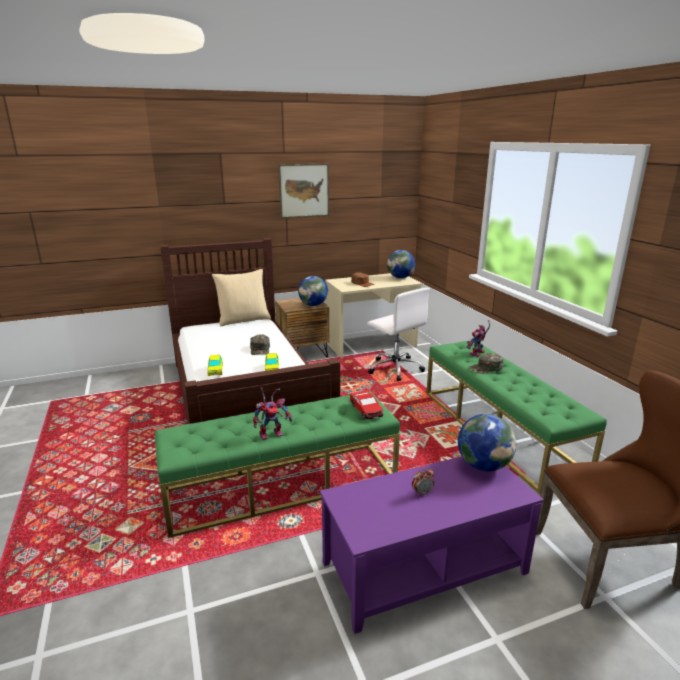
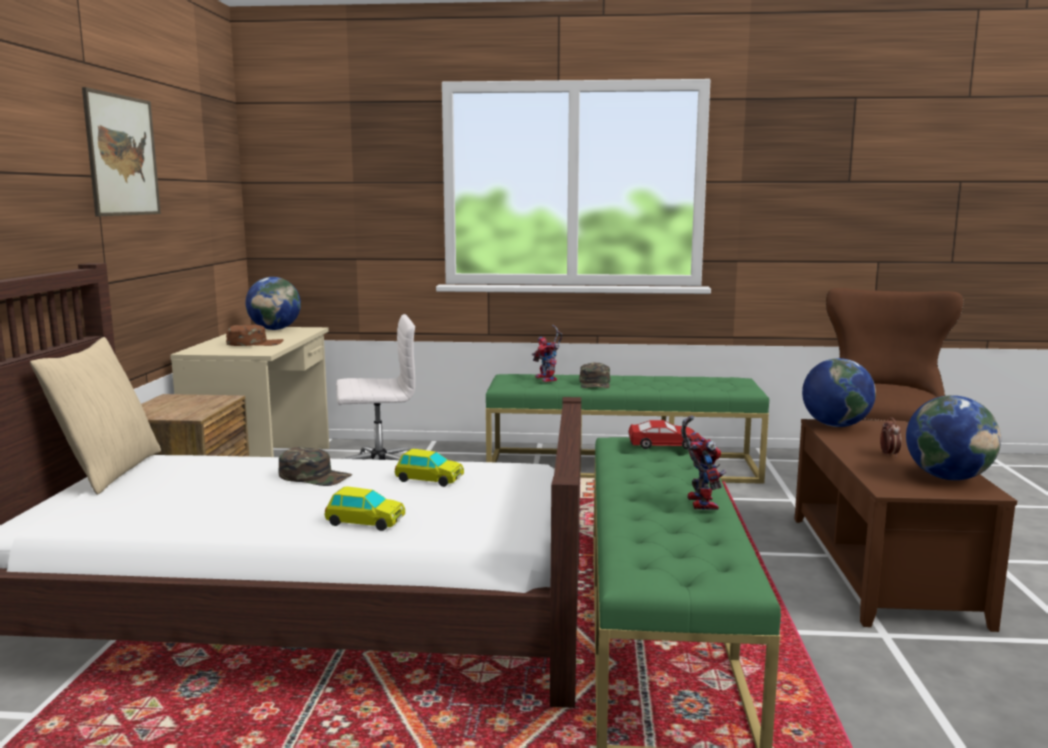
camera: 65 degrees left, 10 degrees down
globe [298,276,328,306] -> globe moved to [906,395,1001,480]
purple coffee table [320,456,544,634] -> brown coffee table [795,419,1017,632]

